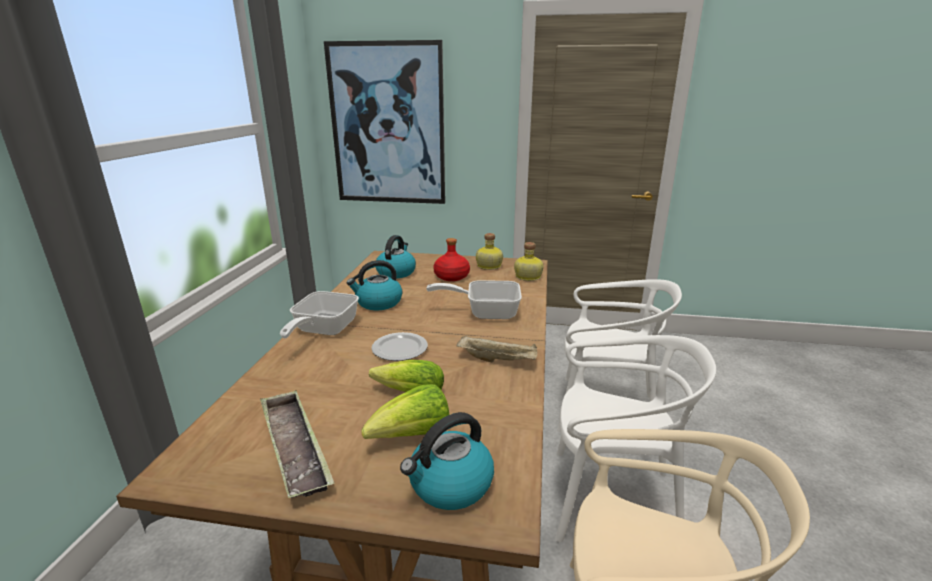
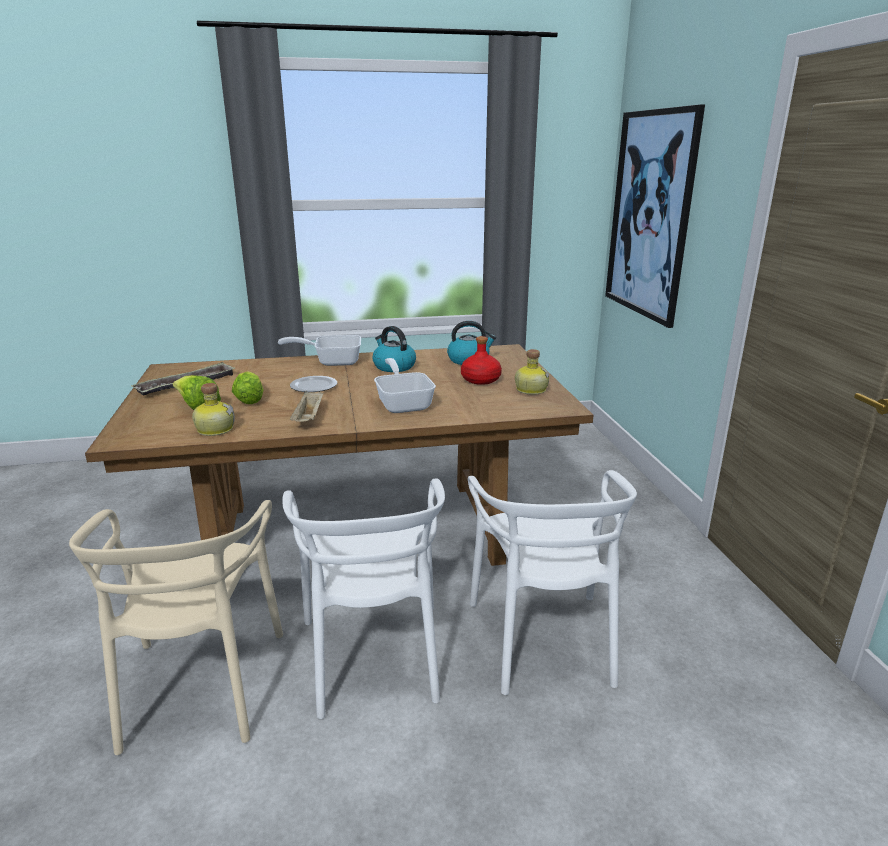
camera: 70 degrees right, 0 degrees up
kettle [400,412,494,510] -> none
bottle [514,242,544,281] -> bottle moved to [192,383,235,436]

